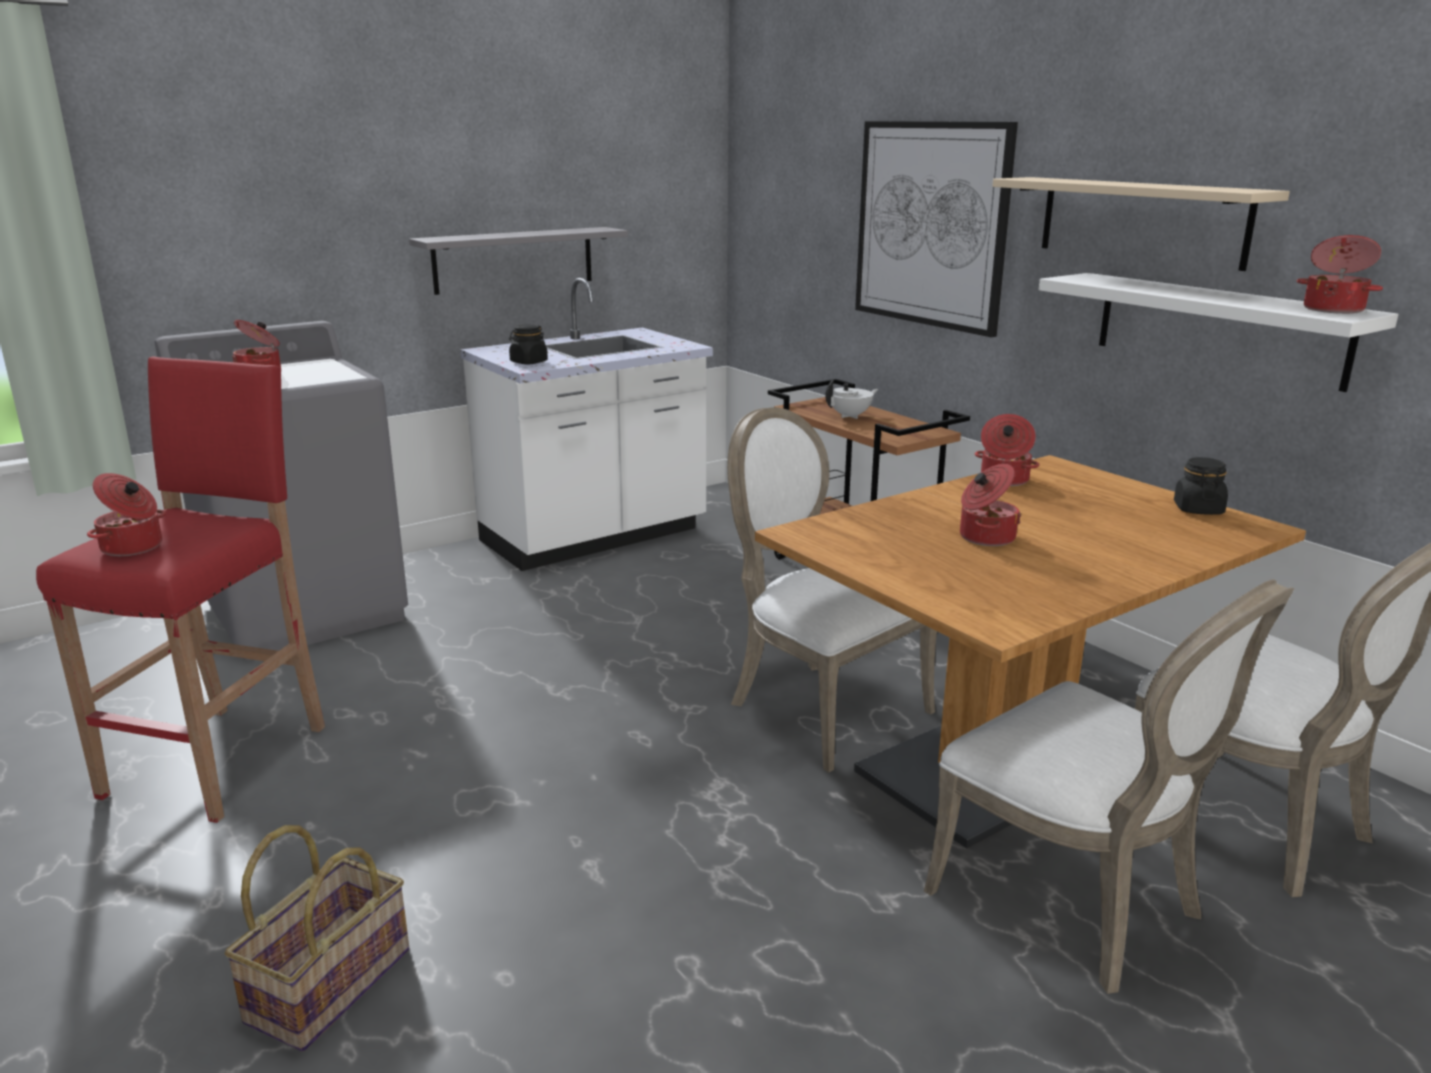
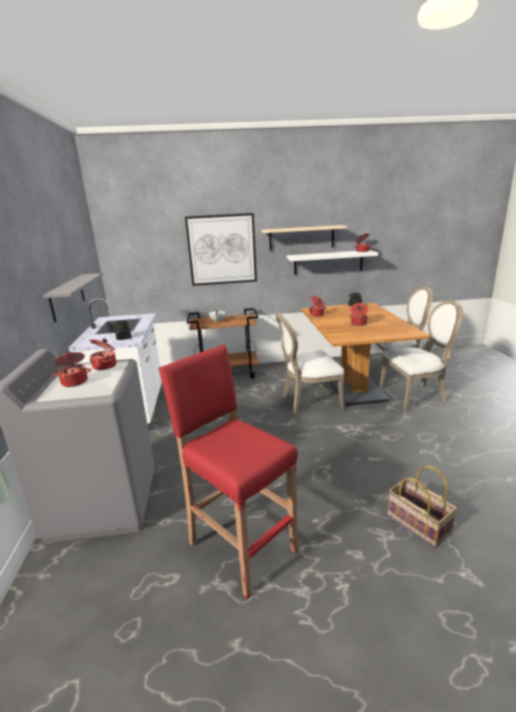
camera: 60 degrees left, 0 degrees up
cooking pot [87,473,166,556] -> cooking pot moved to [90,338,116,370]

